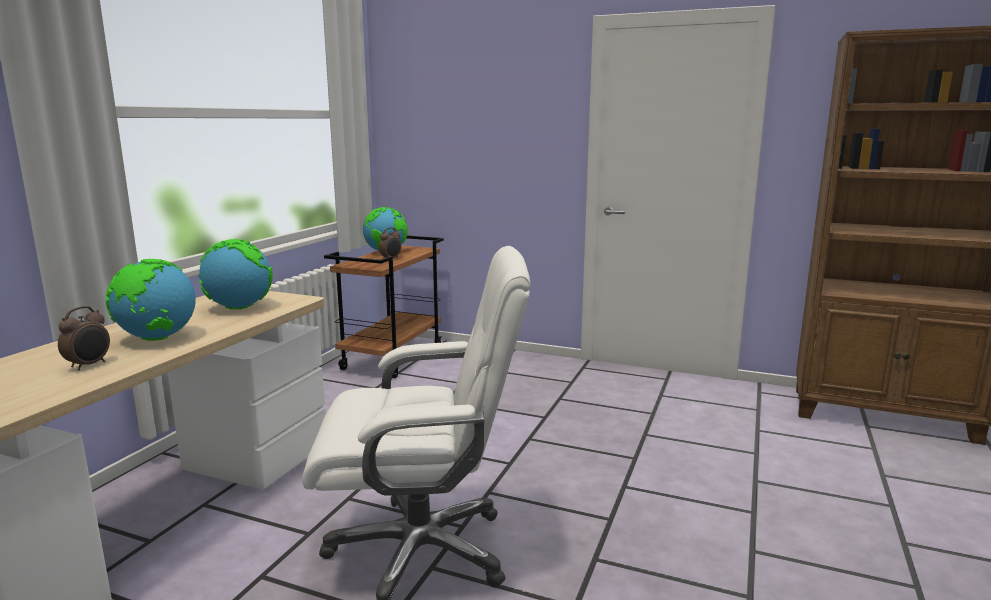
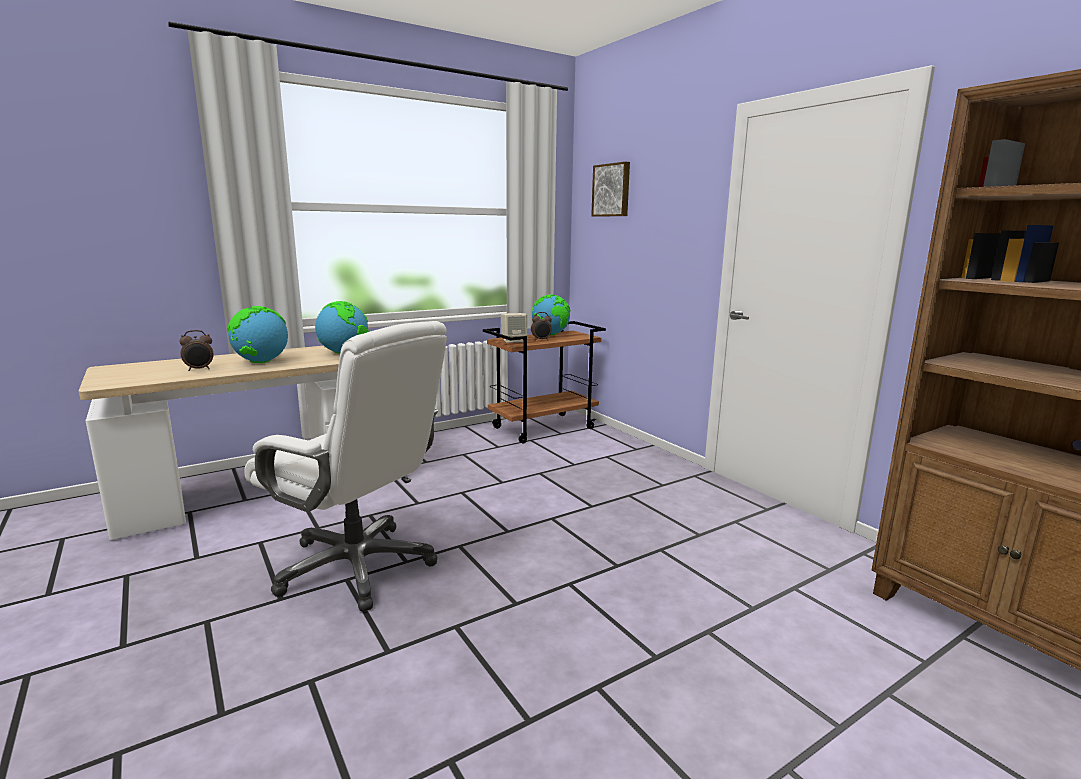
camera: 35 degrees right, 0 degrees up
none -> beige speaker [501,313,527,343]
none -> picture [591,162,630,217]

